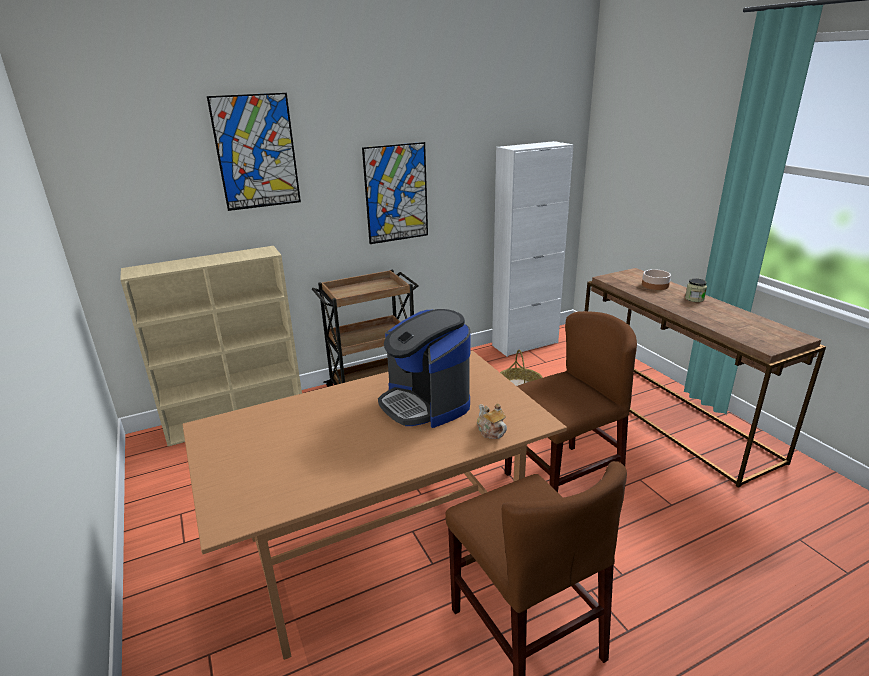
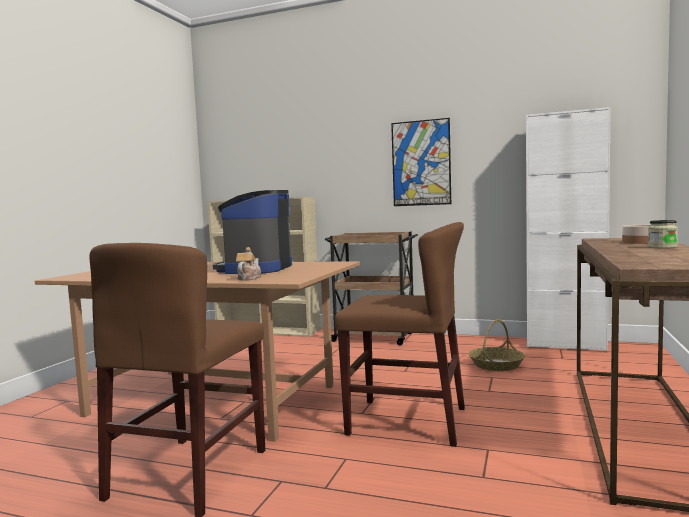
camera: 45 degrees right, 20 degrees down
picture [207,93,301,211] -> none

